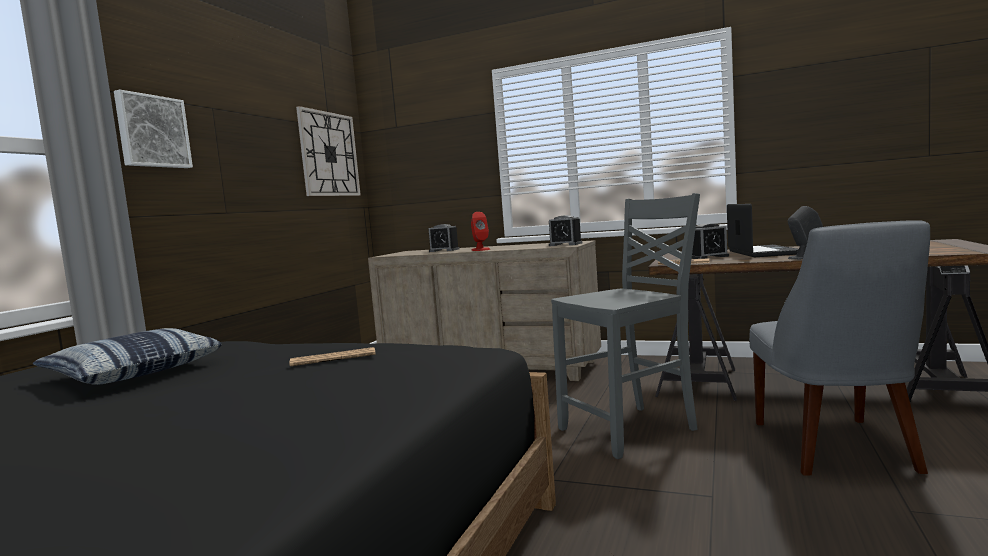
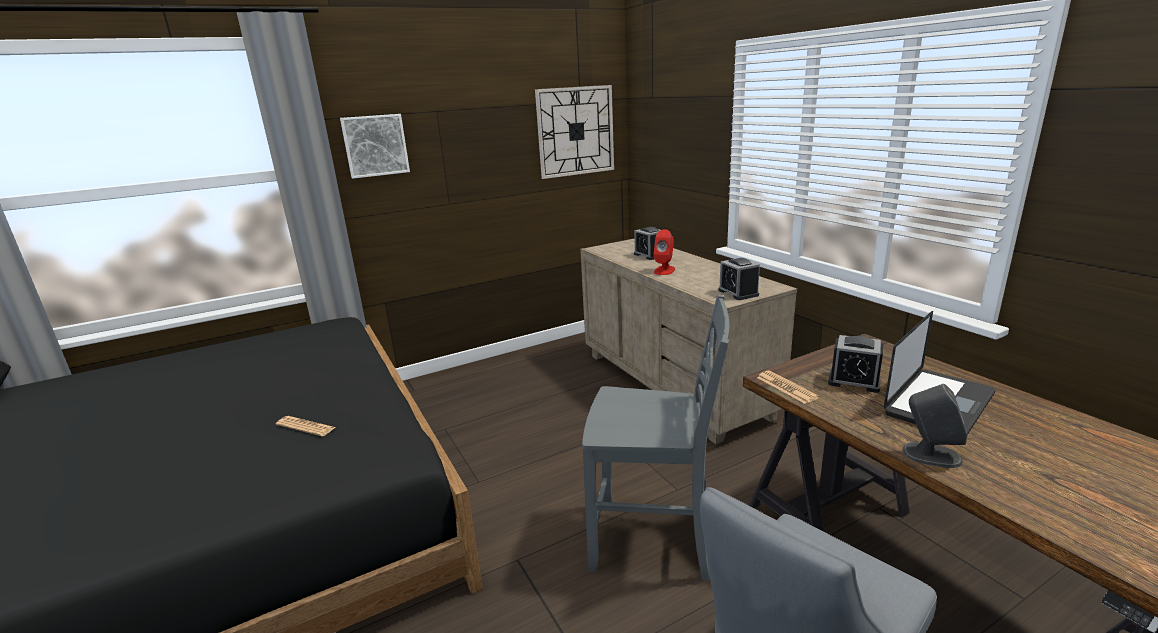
camera: 40 degrees right, 15 degrees up
pillow [33,328,222,385] -> none

